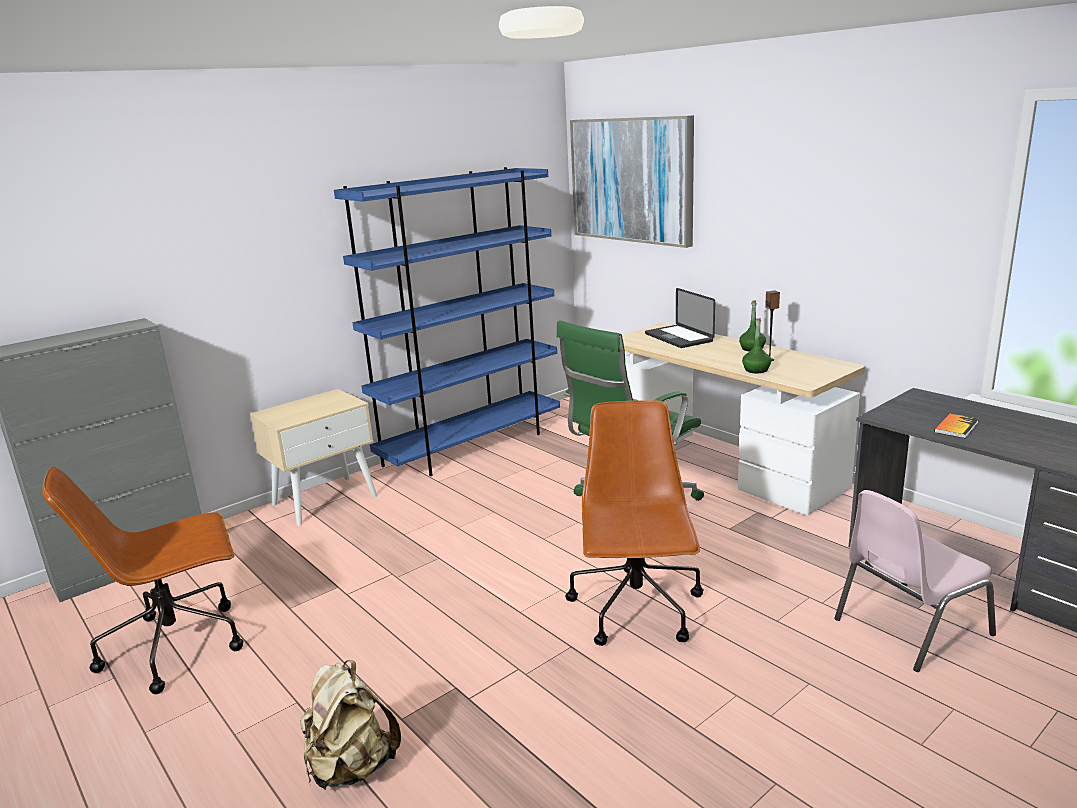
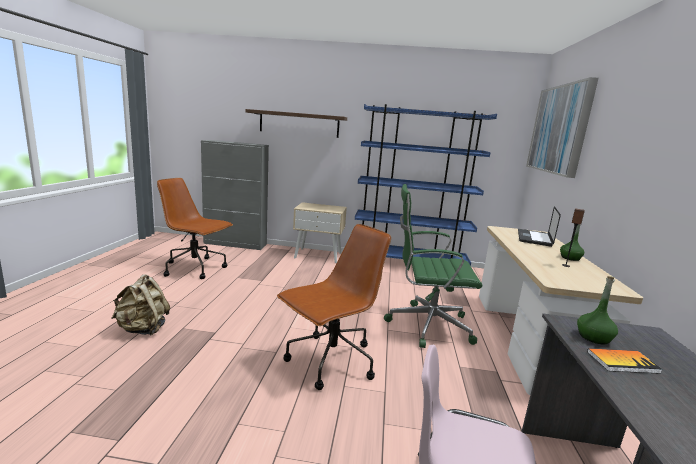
camera: 45 degrees right, 5 degrees down
green bottle [742,318,771,373] -> green bottle moved to [577,276,618,345]
none -> shelf [245,109,347,138]

